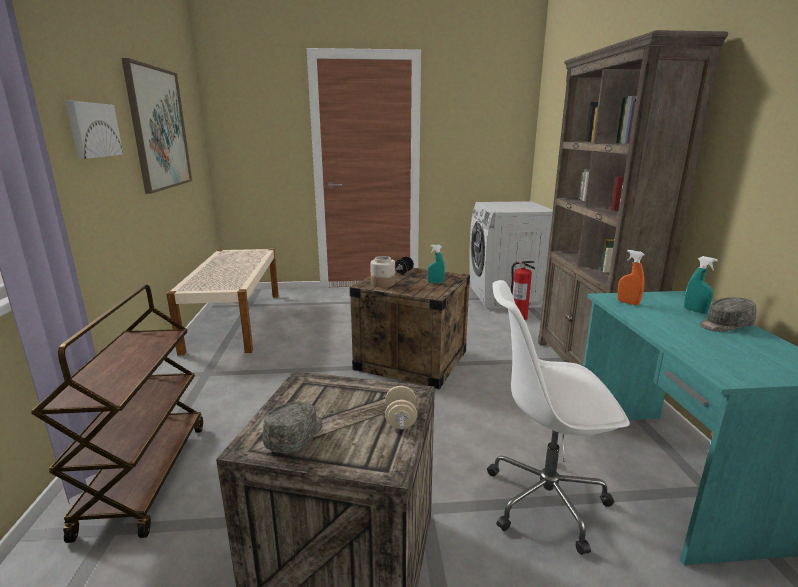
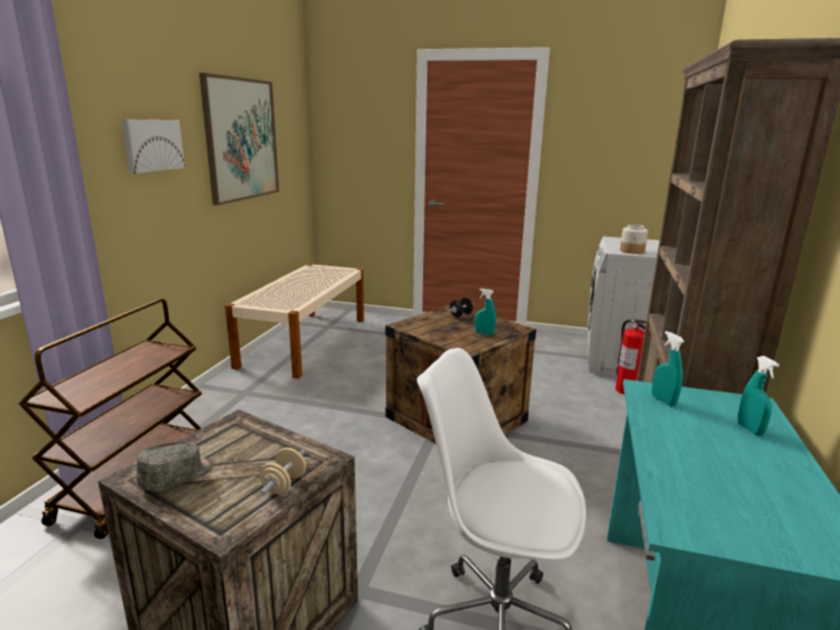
camera: 20 degrees right, 0 degrees up
jar [370,256,395,288] -> jar moved to [620,224,648,254]
orange spray bottle [617,250,645,305] -> turquoise spray bottle [652,331,685,407]
grey cap [699,297,756,332] -> none

